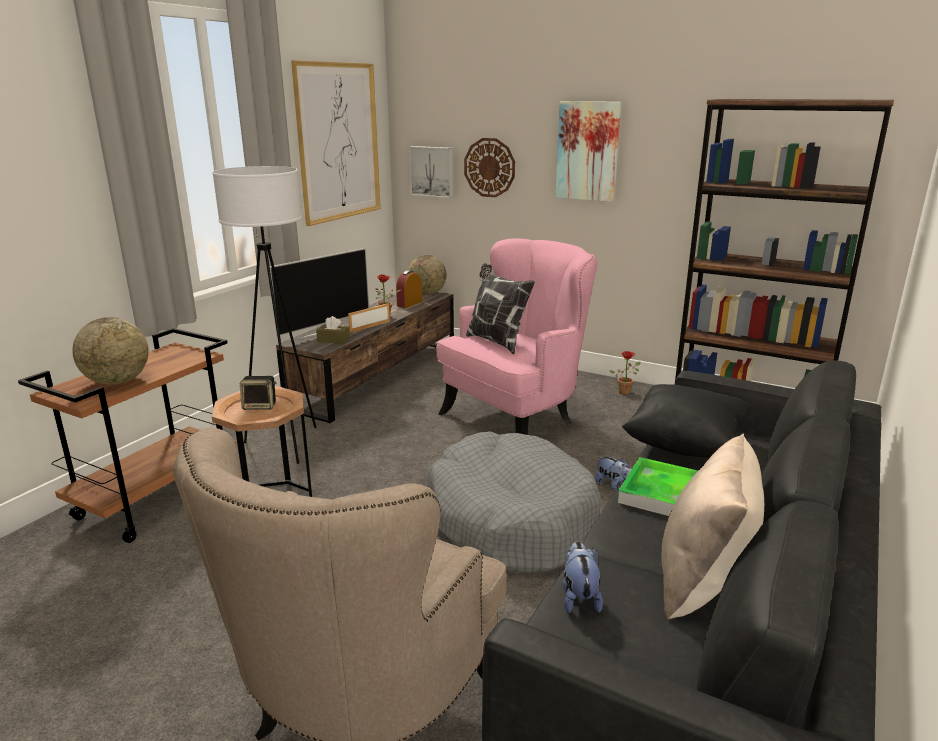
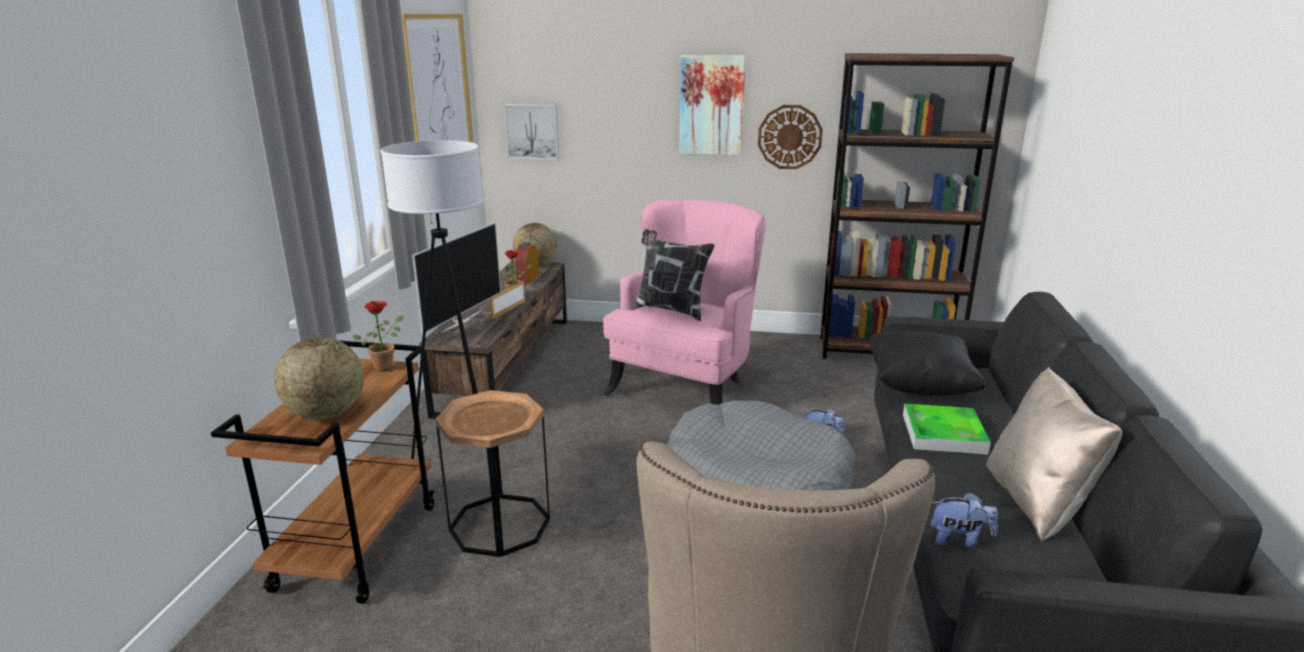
camera: 20 degrees left, 0 degrees up
speaker [240,376,276,410] -> none
brown tissue box [316,316,350,344] -> none
wall clock [464,138,515,197] -> wall clock moved to [758,105,823,169]
plush toy [563,541,603,613] -> plush toy turned 120 degrees clockwise [931,492,998,548]
potted plant [609,351,640,395] -> potted plant moved to [352,301,403,372]

